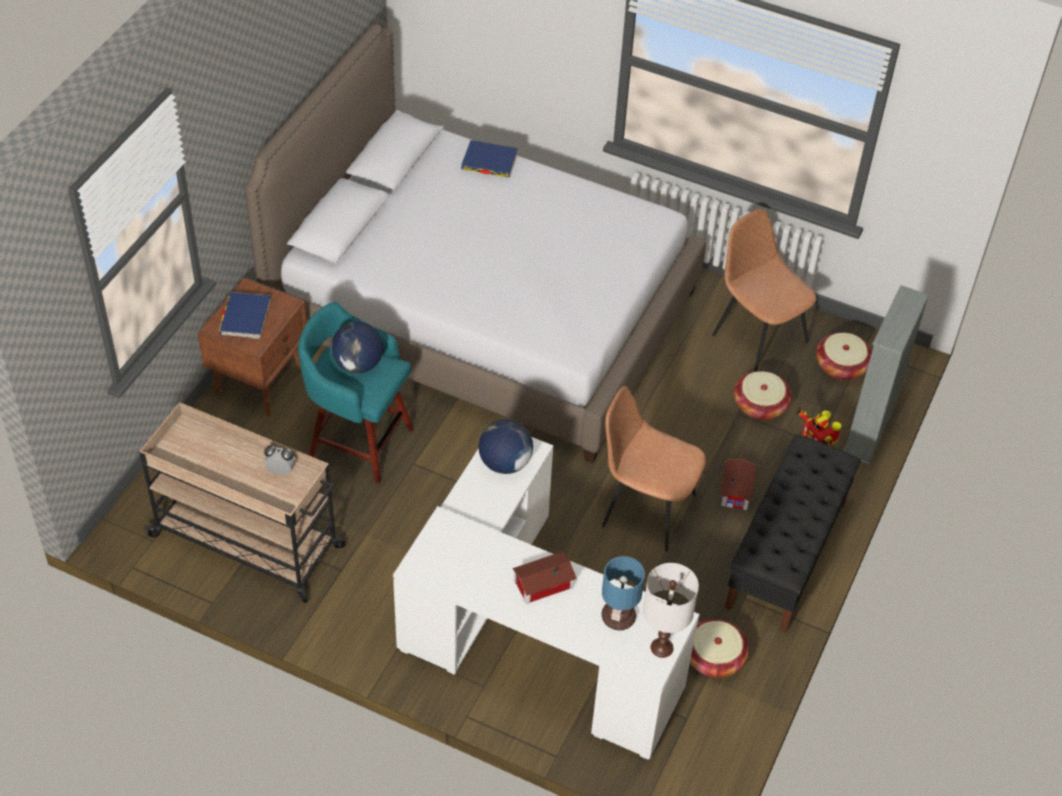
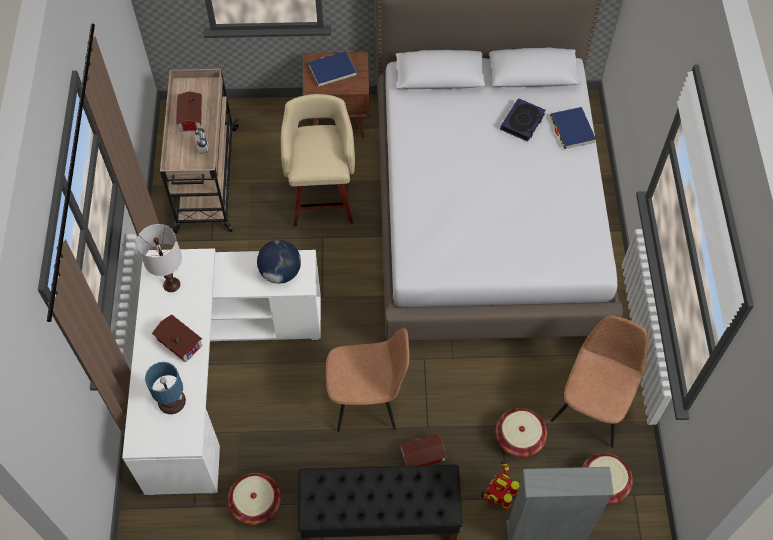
camera: 65 degrees right, 10 degrees up
turquoise stool [298,302,414,484] -> beige stool [281,94,355,227]
globe [331,321,383,374] -> none
brown chair [602,386,706,552] -> brown chair turned 90 degrees clockwise [326,328,409,432]
white table lamp [643,563,699,658] -> white table lamp moved to [136,224,182,292]
none -> toy house [176,91,202,132]
none -> book [500,98,546,142]

